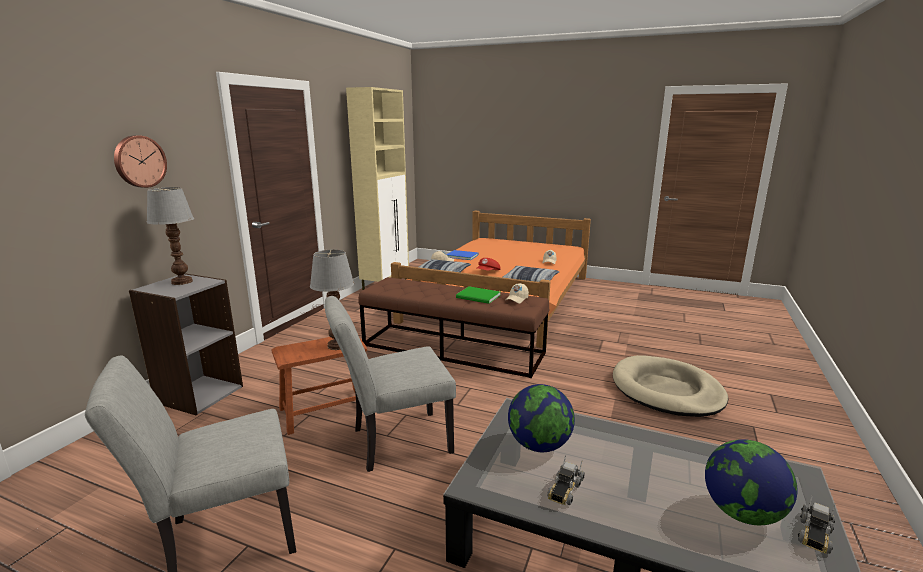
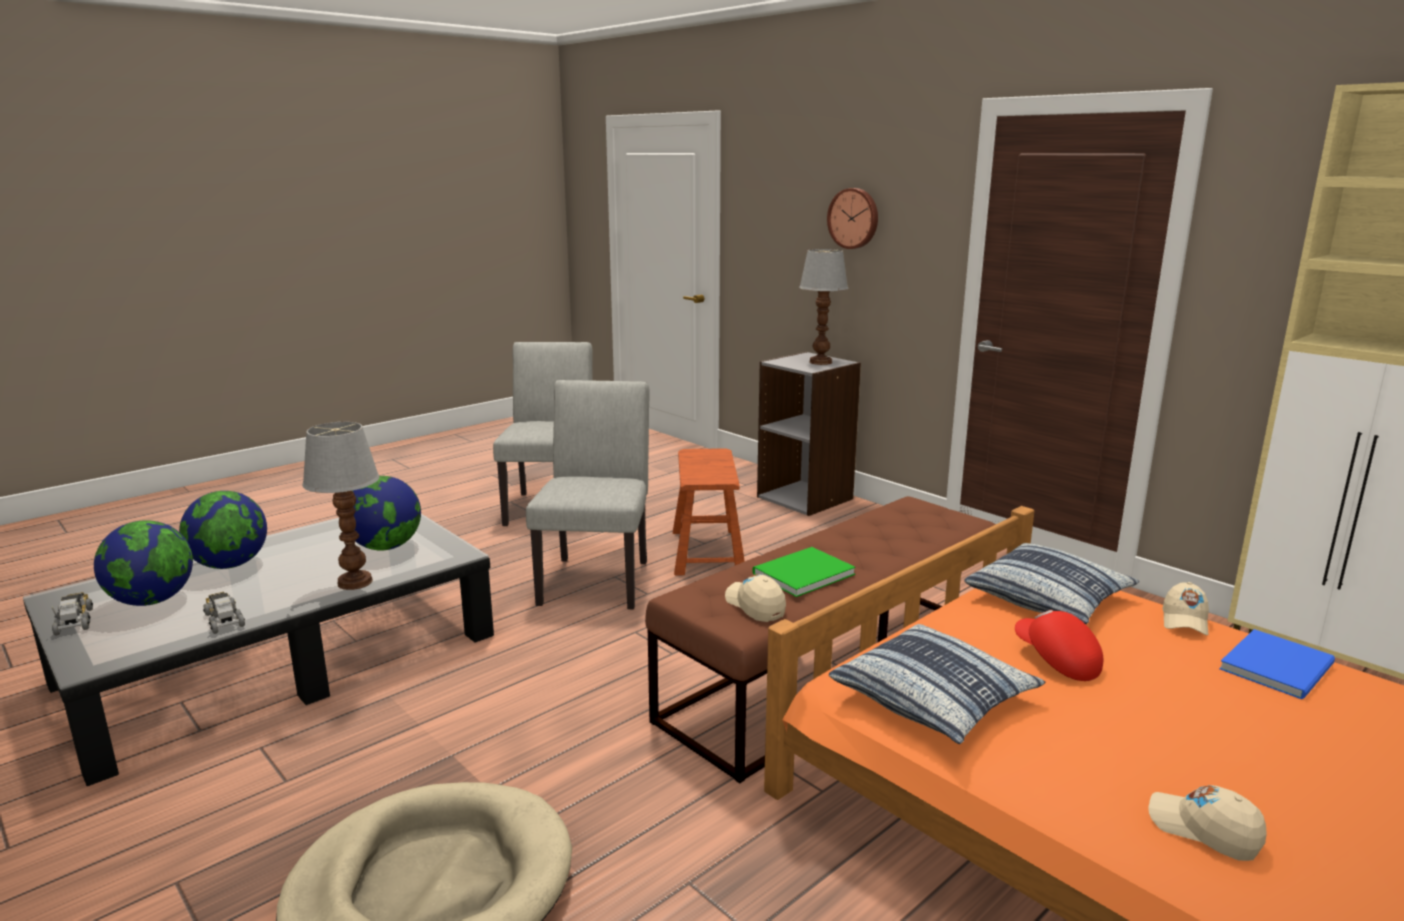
camera: 115 degrees right, 0 degrees up
table lamp [310,250,354,350] -> table lamp moved to [302,422,380,590]
toy truck [547,455,585,505] -> toy truck moved to [203,592,245,634]
none -> globe [179,491,267,569]

